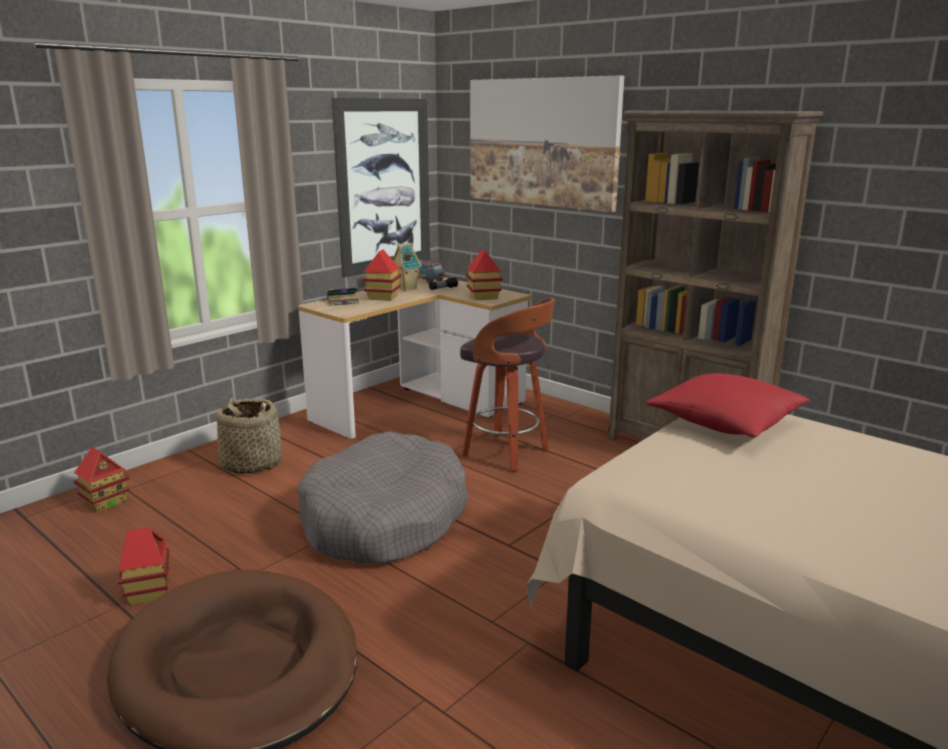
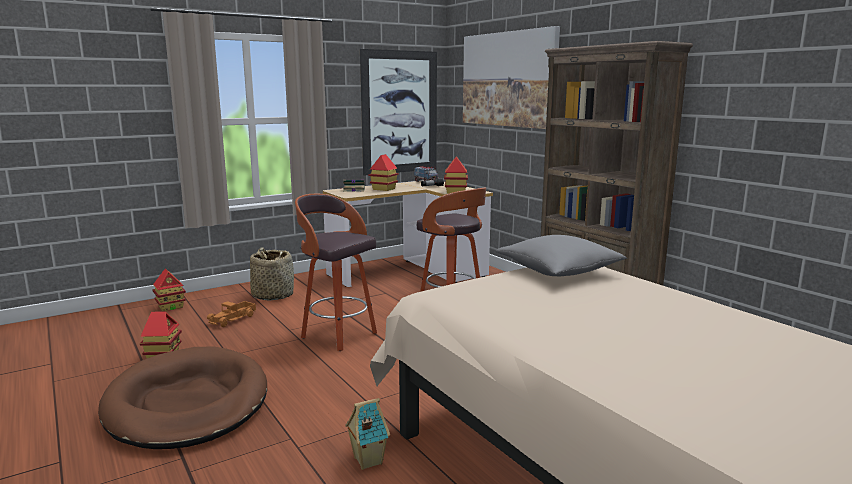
camera: 15 degrees right, 5 degrees down
grey dog bed [297,431,468,563] -> stool [295,194,377,351]
toy house [392,243,422,291] -> toy house moved to [345,398,390,470]
red pillow [646,373,811,437] -> grey pillow [496,235,627,276]
none -> toy truck [207,301,256,327]

